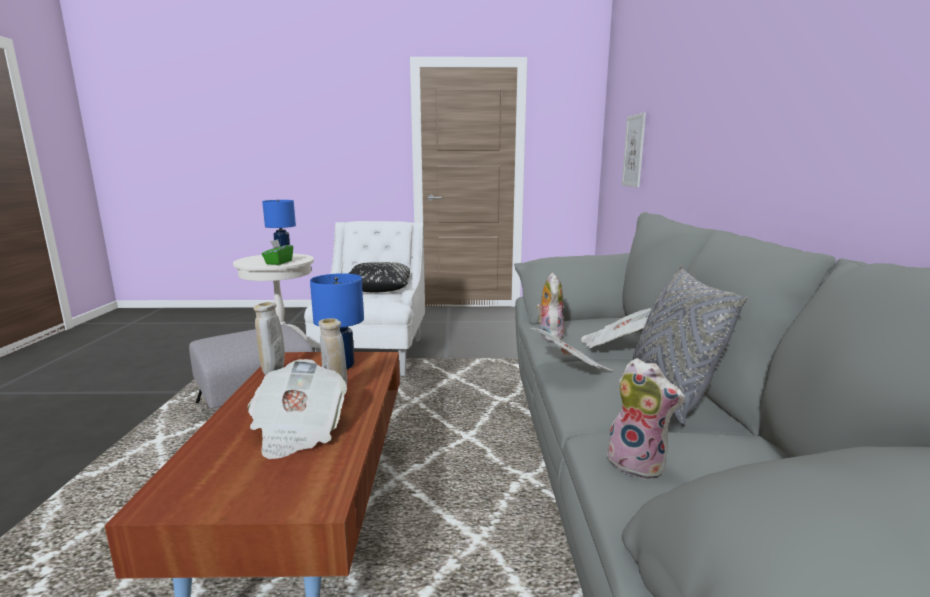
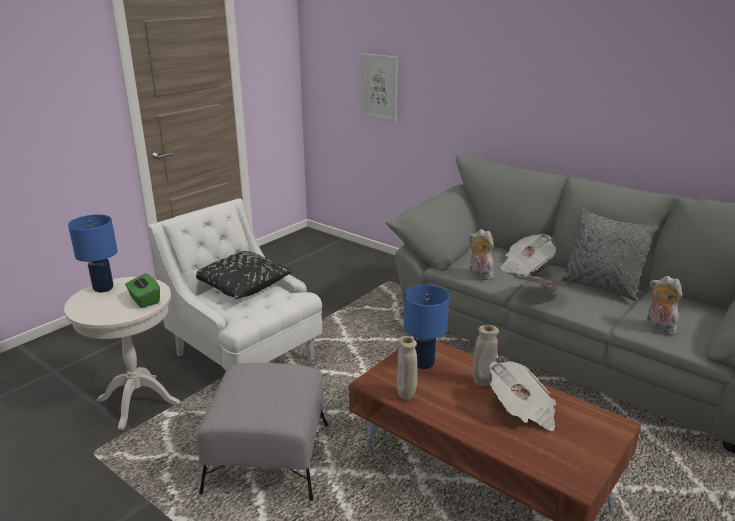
camera: 50 degrees left, 10 degrees up
plush toy [607,358,685,480] -> plush toy turned 120 degrees counterclockwise [647,276,682,335]

